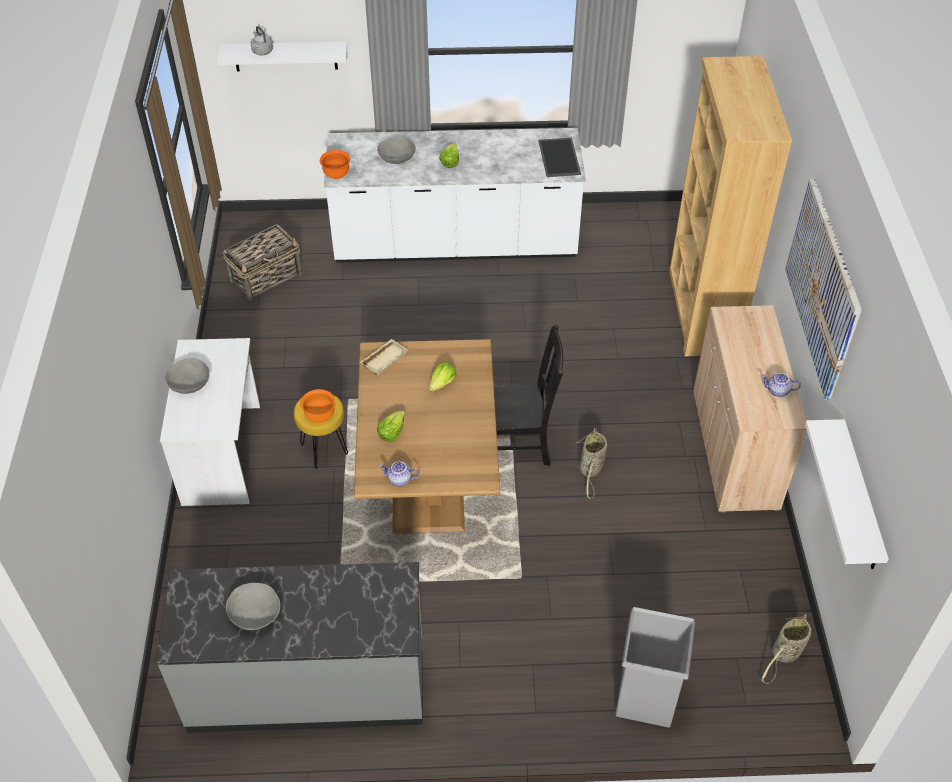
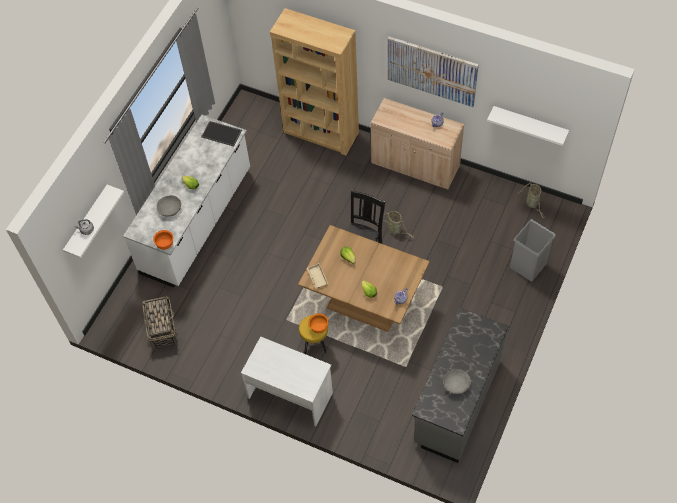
camera: 60 degrees left, 10 degrees up
grey bowl [165,358,210,394] -> none

